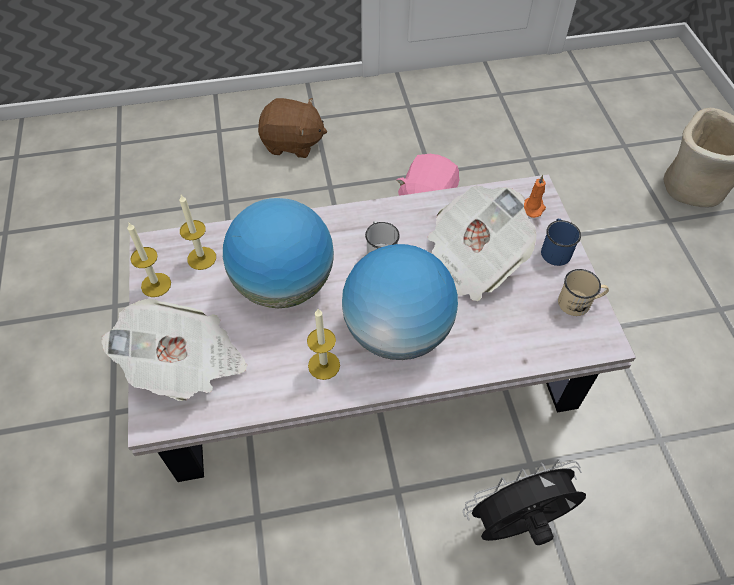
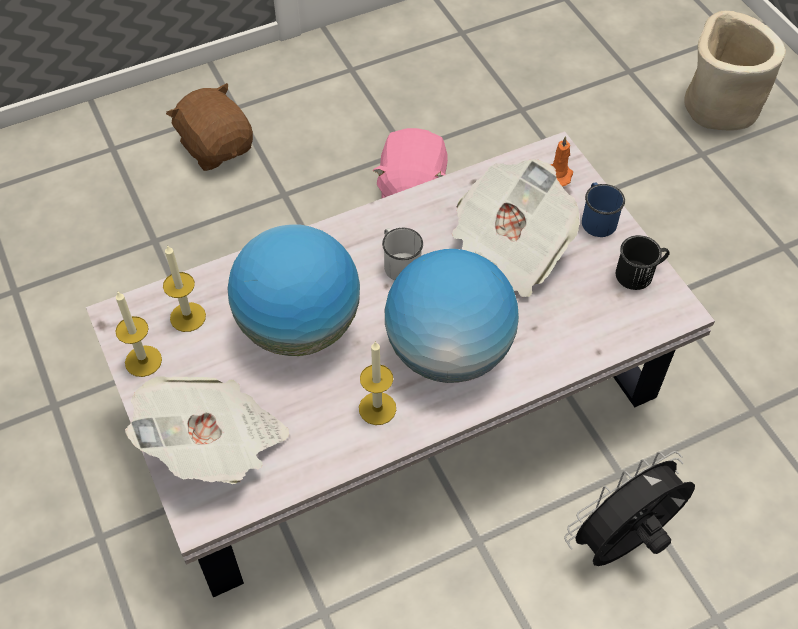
camera: 15 degrees left, 0 degrees up
brown plush toy [258,98,327,158] -> brown plush toy turned 120 degrees counterclockwise [166,83,253,171]
beige mug [558,269,609,316] -> black mug [616,235,670,290]

